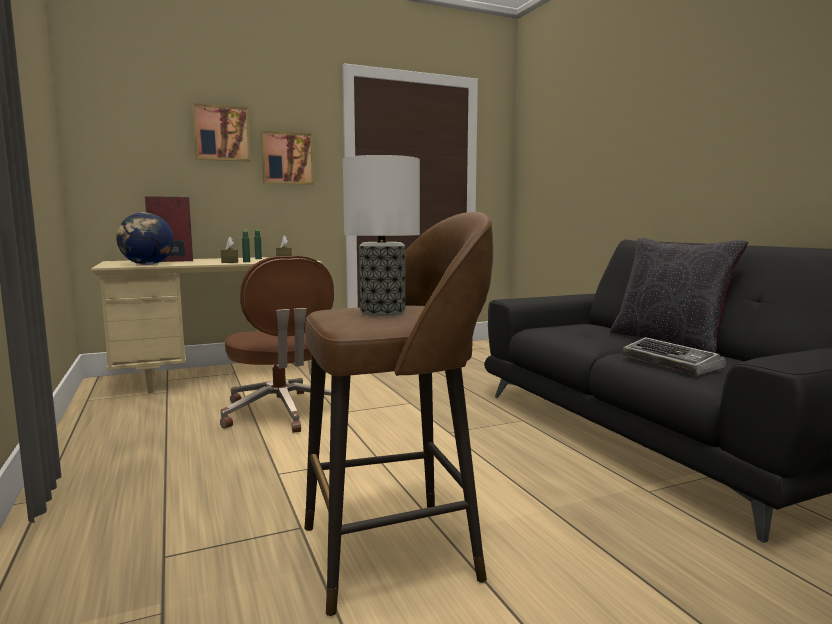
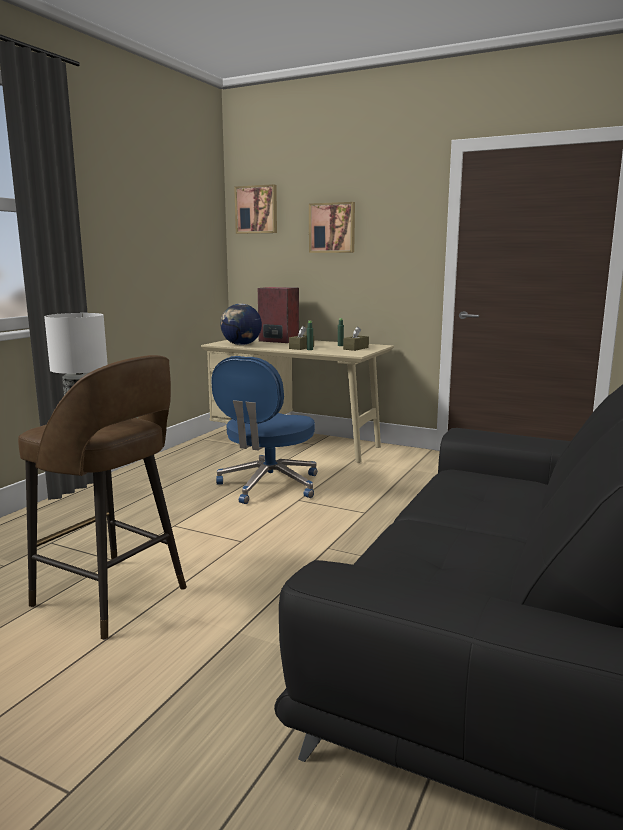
camera: 50 degrees right, 5 degrees up
brown office chair [220,255,334,433] -> blue office chair [211,356,317,504]
picture [261,131,314,185] -> picture moved to [234,184,277,234]
black pillow [610,238,748,353] -> none
keyboard [623,337,726,376] -> none

